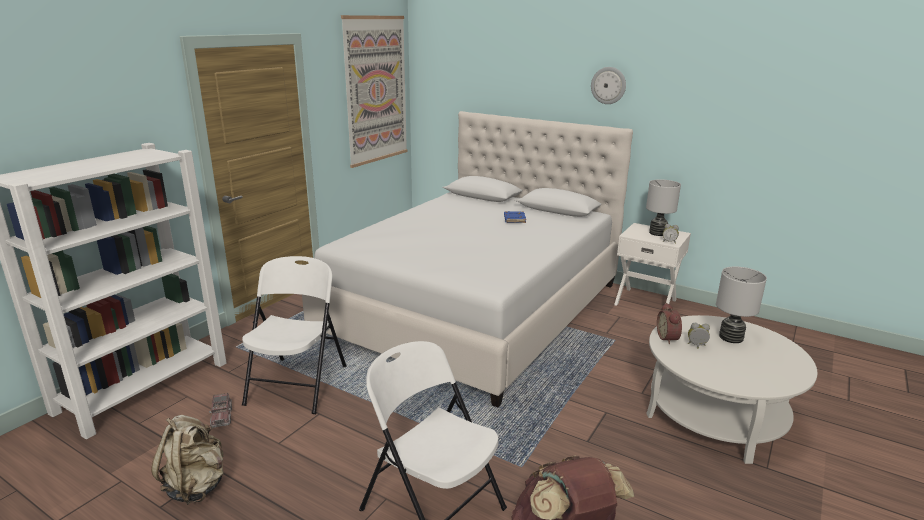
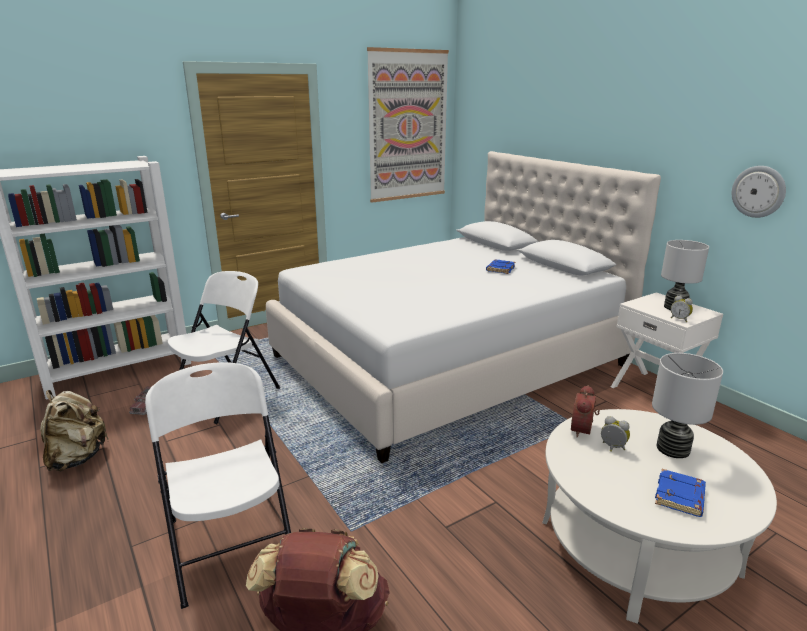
camera: 25 degrees right, 0 degrees up
wall clock [591,67,626,104] -> wall clock moved to [732,166,786,218]
none -> blue book [655,469,706,517]

